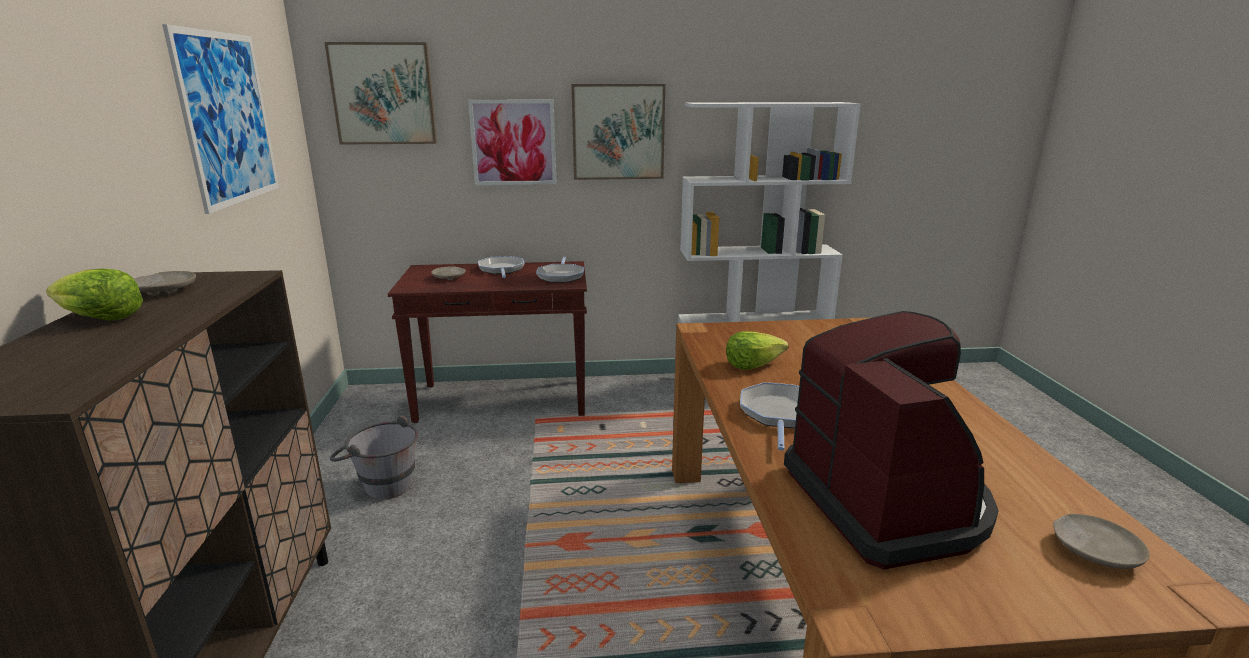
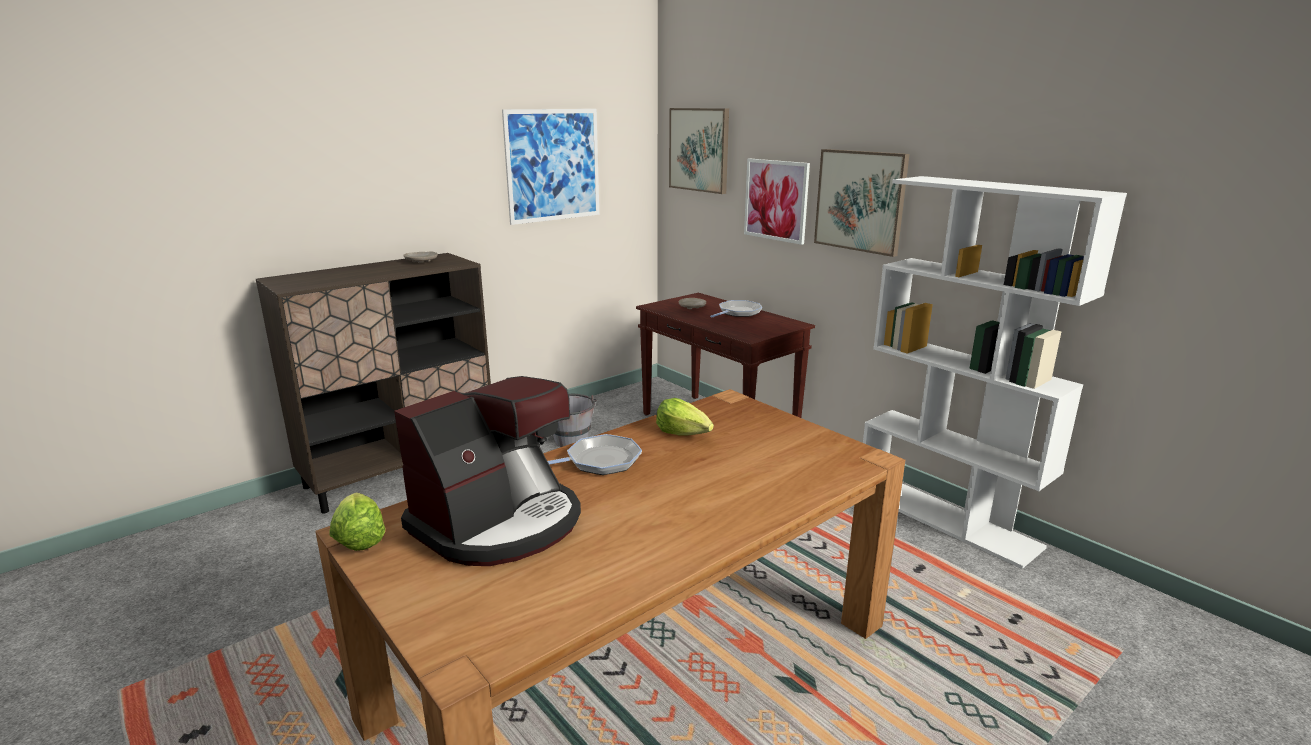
camera: 55 degrees right, 0 degrees up
lettuce [46,269,143,321] -> lettuce moved to [330,493,385,551]
frying pan [536,257,584,283] -> none
beige plate [1053,514,1149,569] -> none

